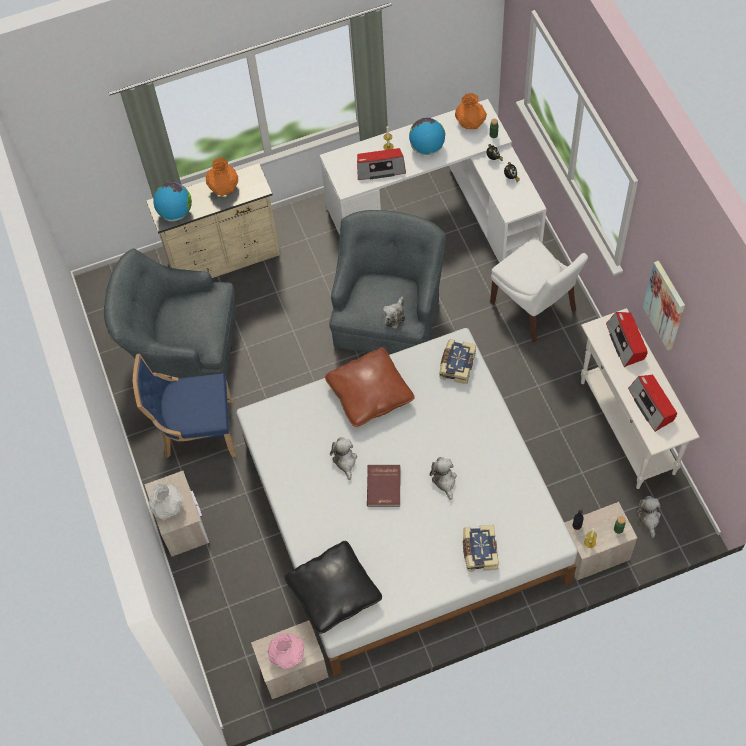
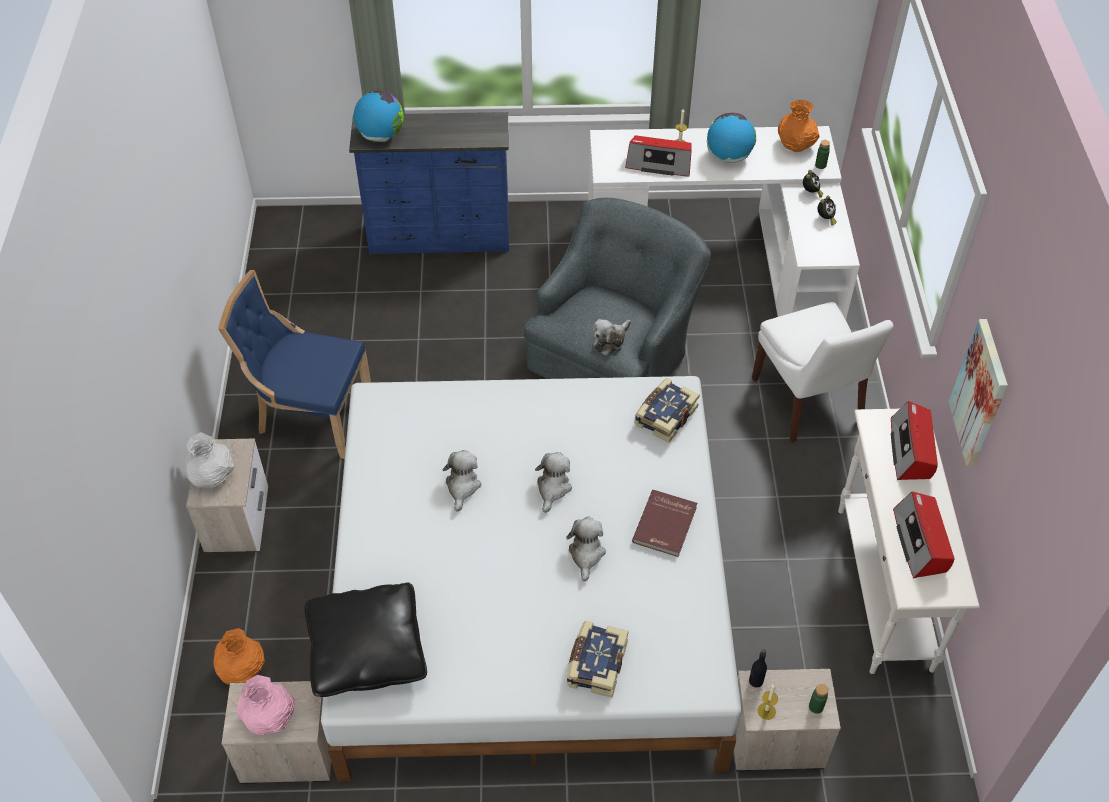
camera: 15 degrees right, 10 degrees down
grey armchair [104,248,237,378] -> none
beige dresser [146,163,280,278] -> blue dresser [349,112,509,254]
orange vase [206,157,238,196] -> orange vase moved to [214,628,265,685]
brown pillow [325,347,415,427] -> none
red book [367,465,401,507] -> red book moved to [632,490,697,557]
plush toy [636,496,661,538] -> plush toy moved to [535,452,572,513]

